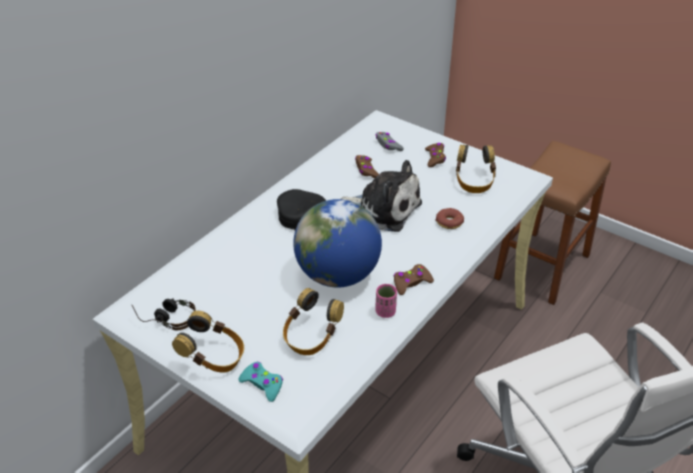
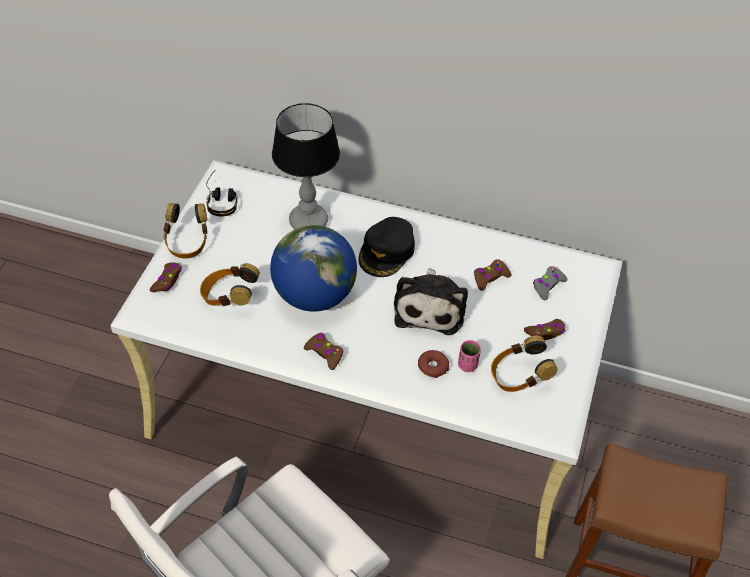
camera: 70 degrees right, 10 degrees up
turquoise game controller [238,362,283,402] -> brown game controller [150,262,182,292]
pink cup [375,284,397,318] -> pink cup moved to [458,340,481,372]
none -> table lamp [272,103,340,229]

